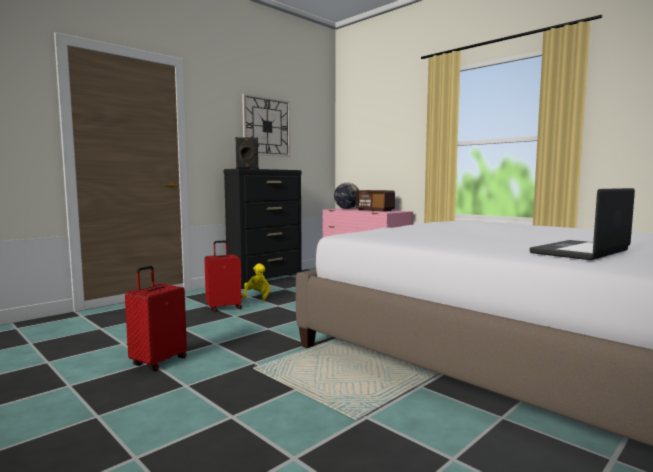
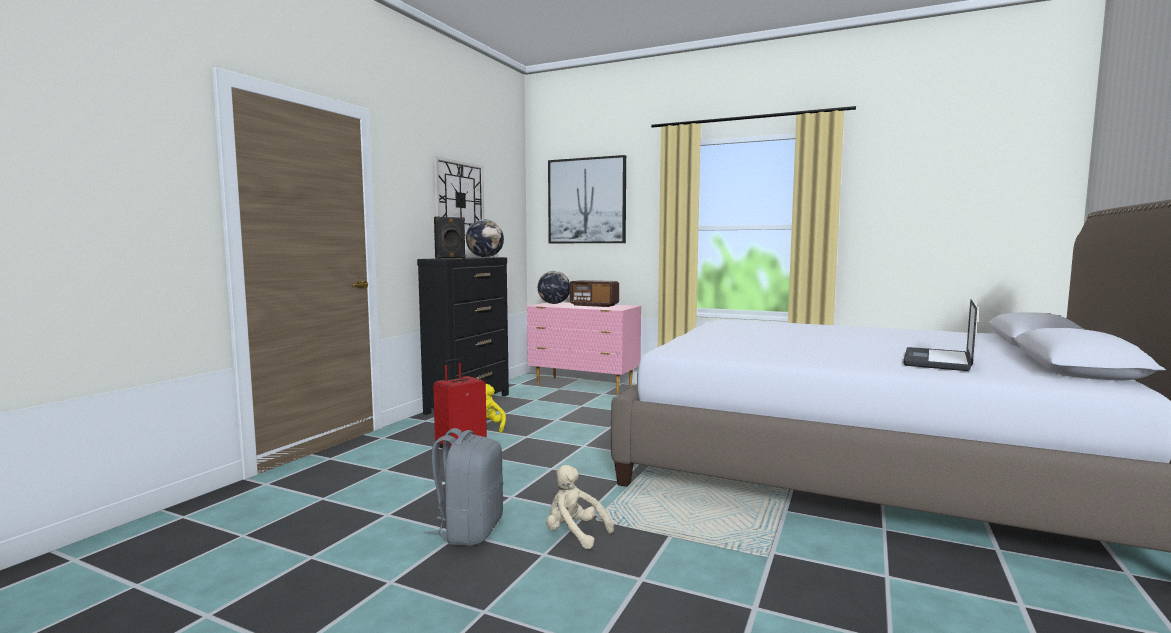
camera: 20 degrees left, 0 degrees up
red suitcase [125,266,187,371] -> grey backpack [423,428,503,546]
none -> globe [466,219,504,257]
none -> beige plush toy [546,465,614,549]
none -> picture [548,155,626,243]

